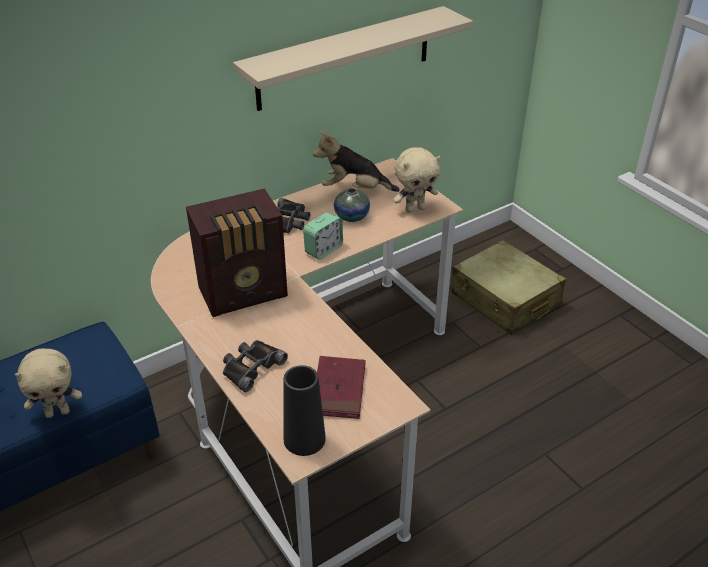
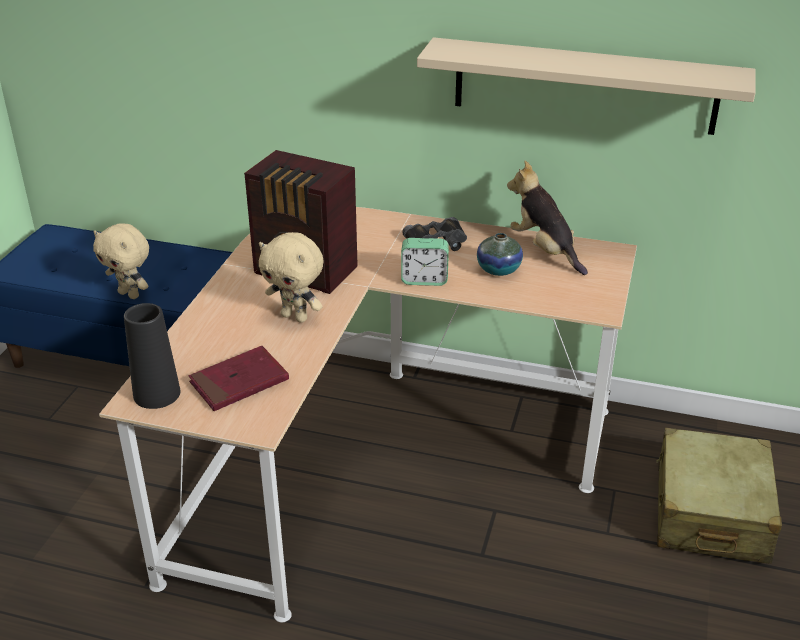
camera: 50 degrees right, 5 degrees down
black binoculars [223,340,288,392] -> none
beige plush toy [393,147,441,213] -> beige plush toy moved to [259,232,324,323]

